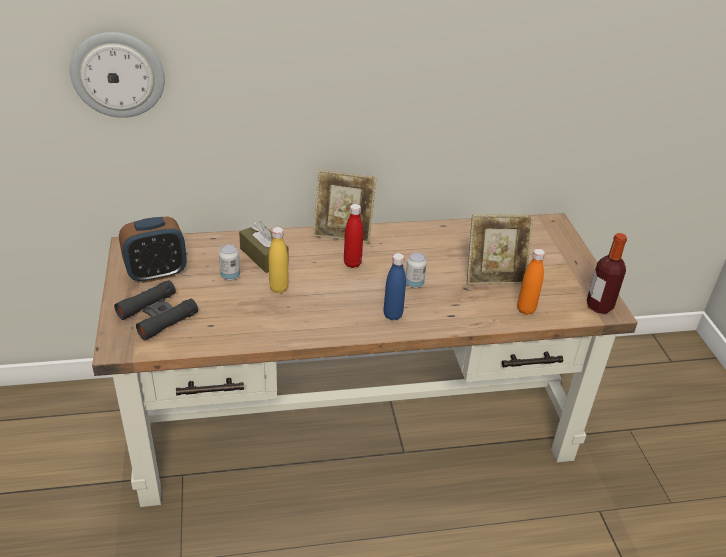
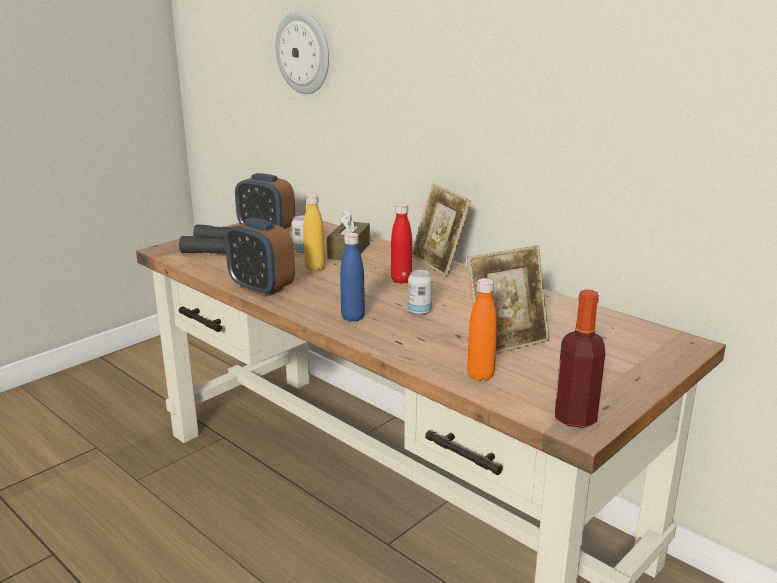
camera: 55 degrees right, 15 degrees down
picture frame [467,214,534,285] -> picture frame turned 75 degrees counterclockwise [467,245,550,354]
none -> alarm clock [225,217,295,297]

